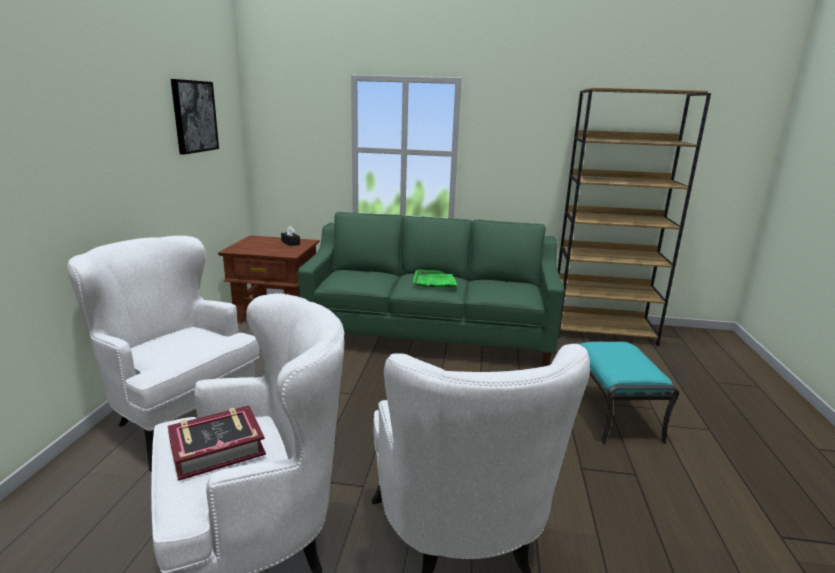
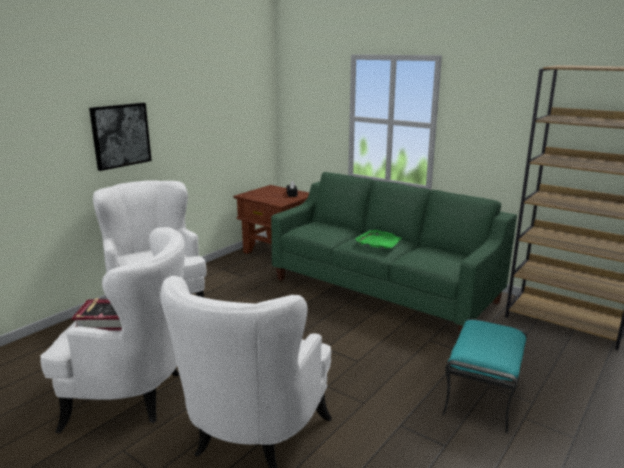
camera: 30 degrees right, 0 degrees up
picture [171,79,219,155] -> picture moved to [89,103,152,171]

